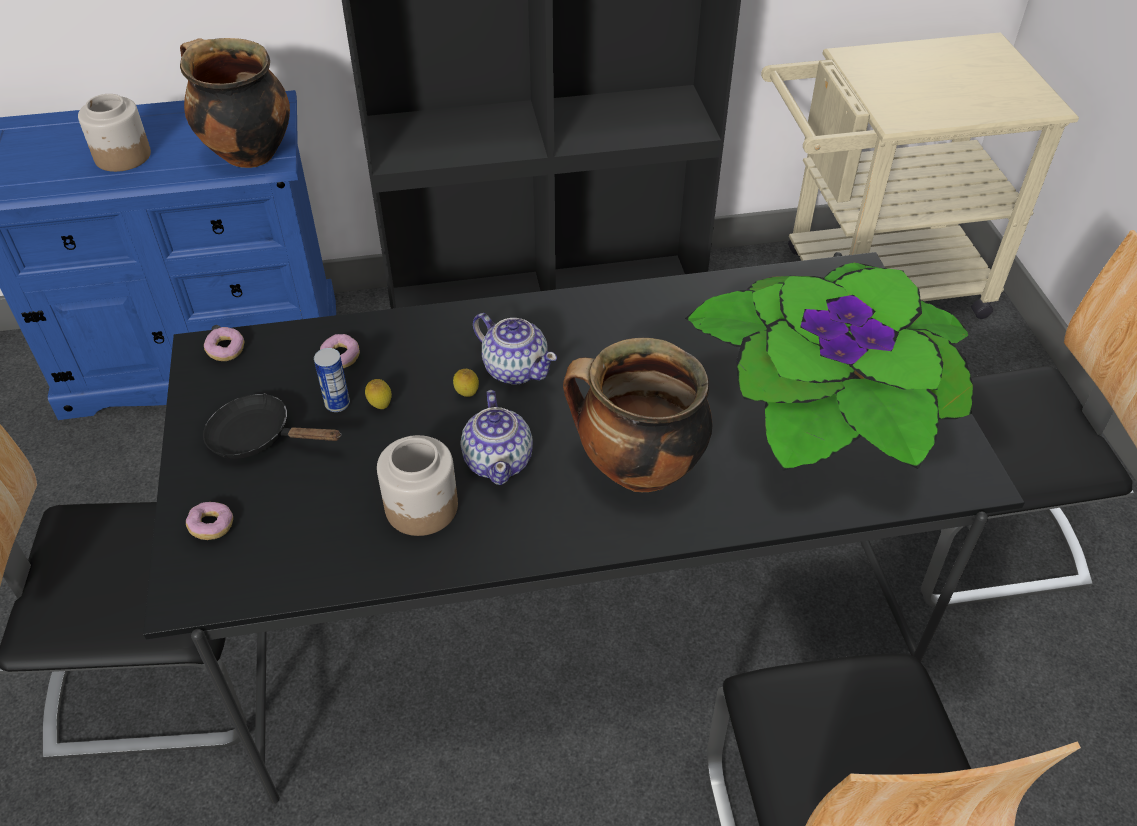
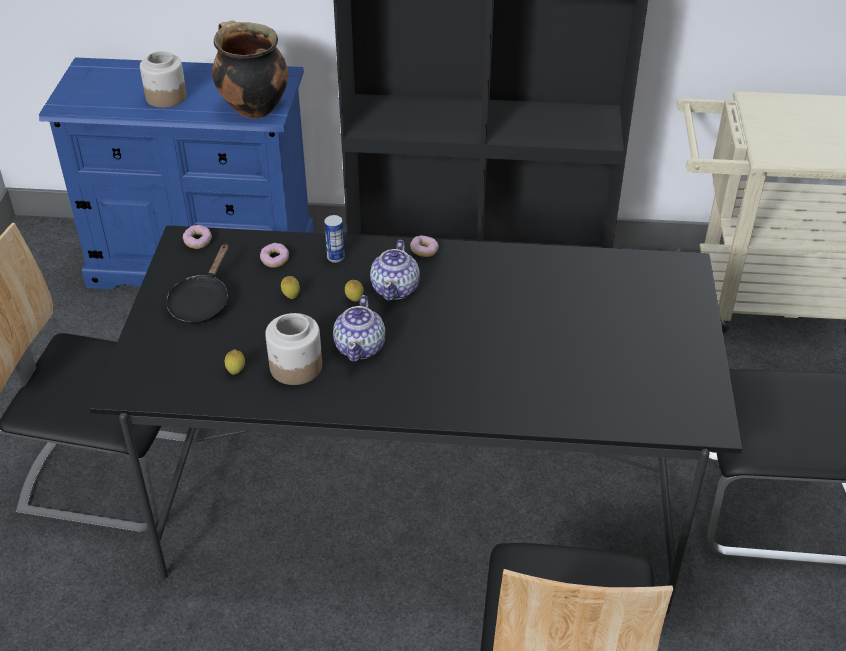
camera: 15 degrees right, 5 degrees down
donut [186,502,233,540] -> donut moved to [410,236,439,257]
black frying pan [203,393,342,459] -> black frying pan turned 105 degrees counterclockwise [166,243,229,324]
can [314,348,350,412] -> can moved to [324,215,345,263]
teapot [473,313,557,385] -> teapot turned 45 degrees clockwise [370,240,420,301]
cooking pot [563,338,712,492] -> none
potted plant [685,263,973,471] -> none
none -> lemon [225,349,245,375]

